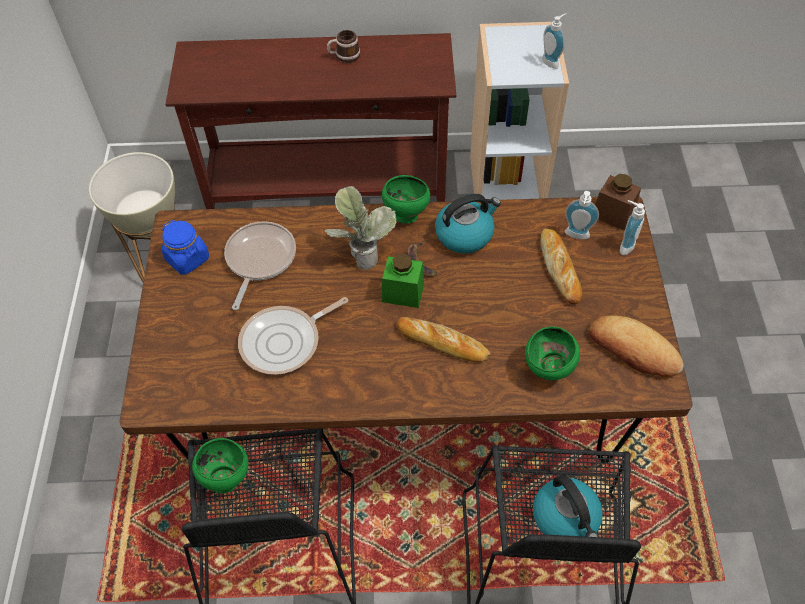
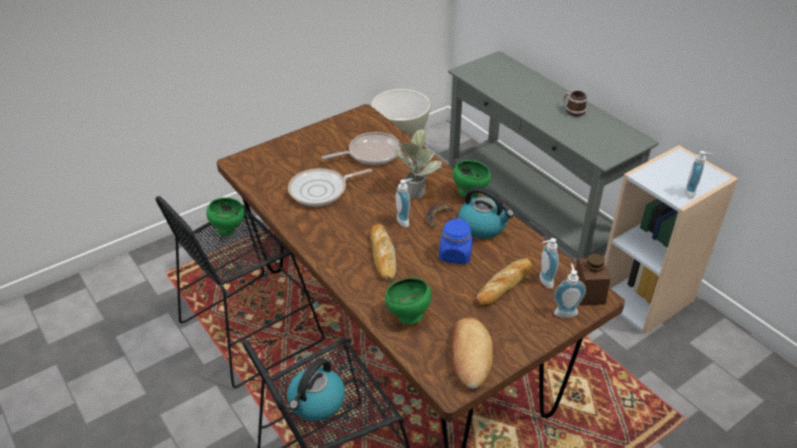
camera: 55 degrees right, 15 degrees down
blue jar [161,220,209,275] -> blue jar moved to [439,217,473,264]
brown console table [165,33,456,209] -> grey console table [448,51,659,263]
frying pan [238,297,348,375] -> frying pan turned 45 degrees counterclockwise [288,168,372,207]
green jar [382,253,424,308] -> soap dispenser [396,178,413,227]

